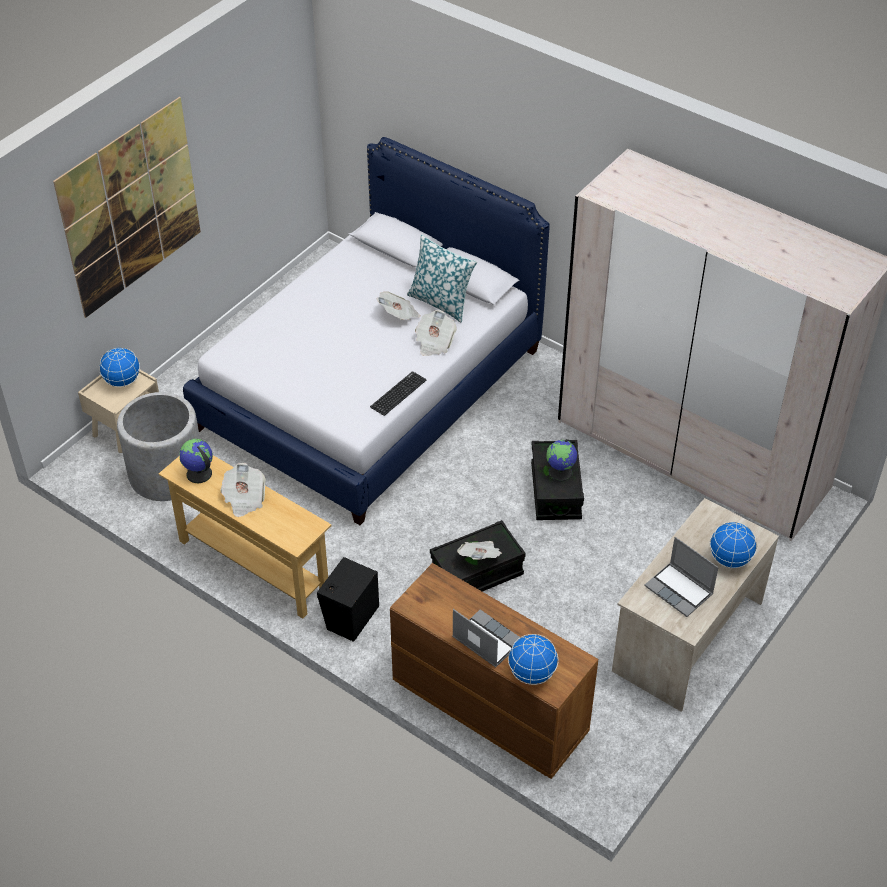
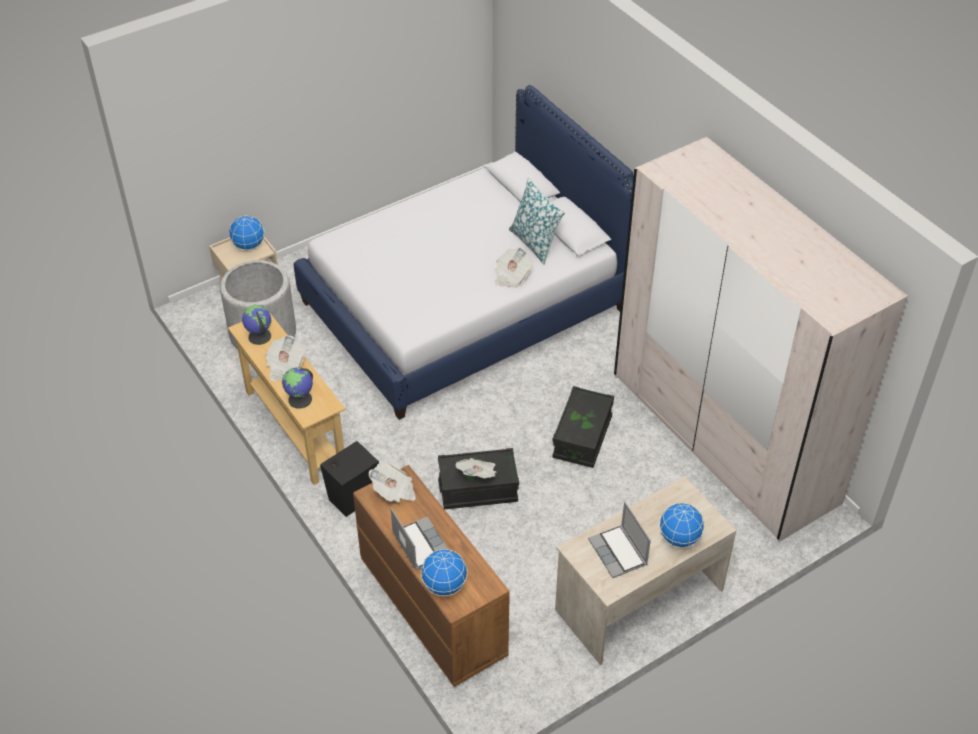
camera: 20 degrees right, 0 degrees up
picture [53,97,201,318] -> none
keyboard [370,371,426,416] -> none
newspaper [376,291,421,320] -> newspaper moved to [369,462,416,503]
globe [546,439,577,482] -> globe moved to [282,367,313,409]

